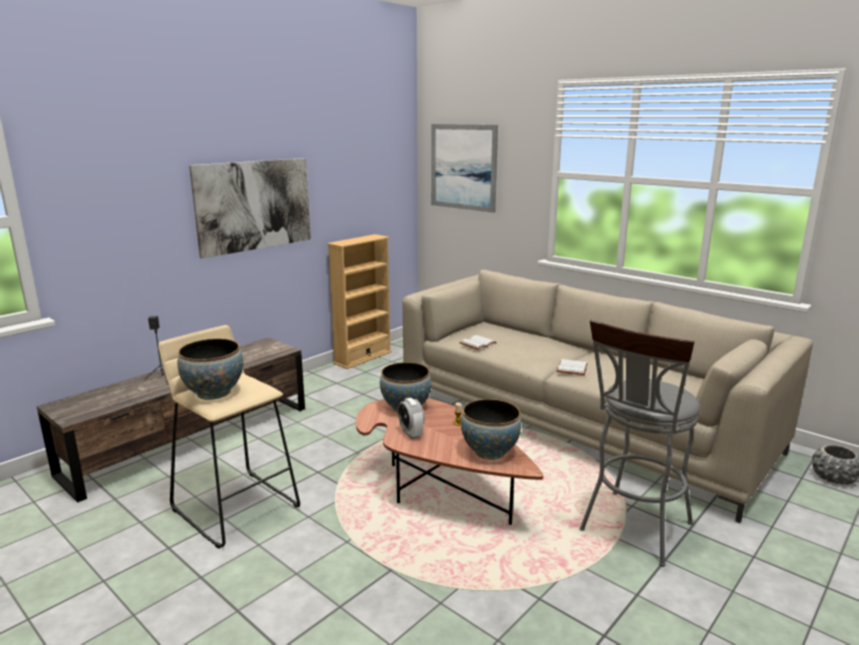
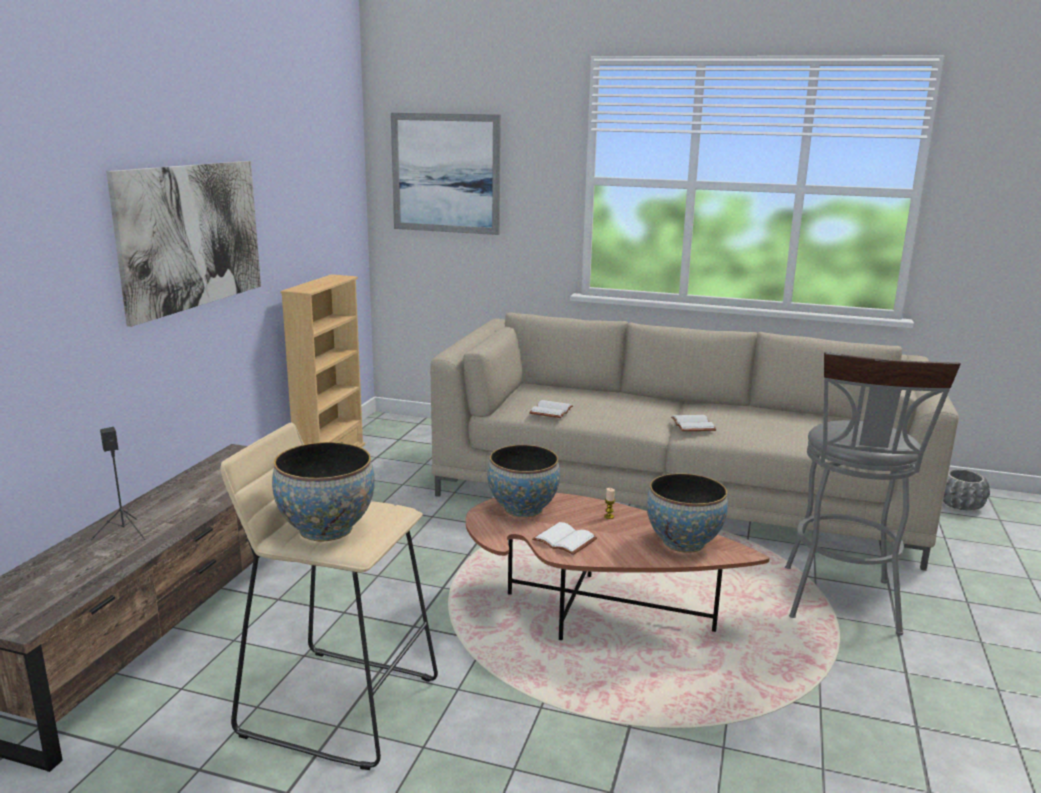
camera: 25 degrees left, 0 degrees up
alarm clock [398,398,424,439] -> white book [532,522,597,555]

